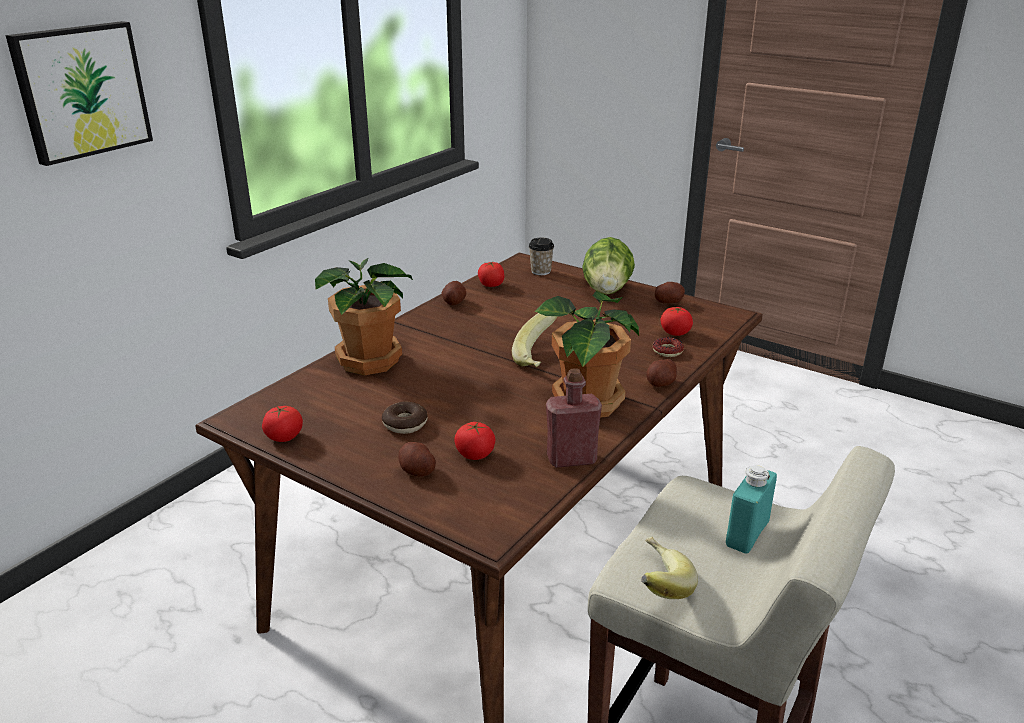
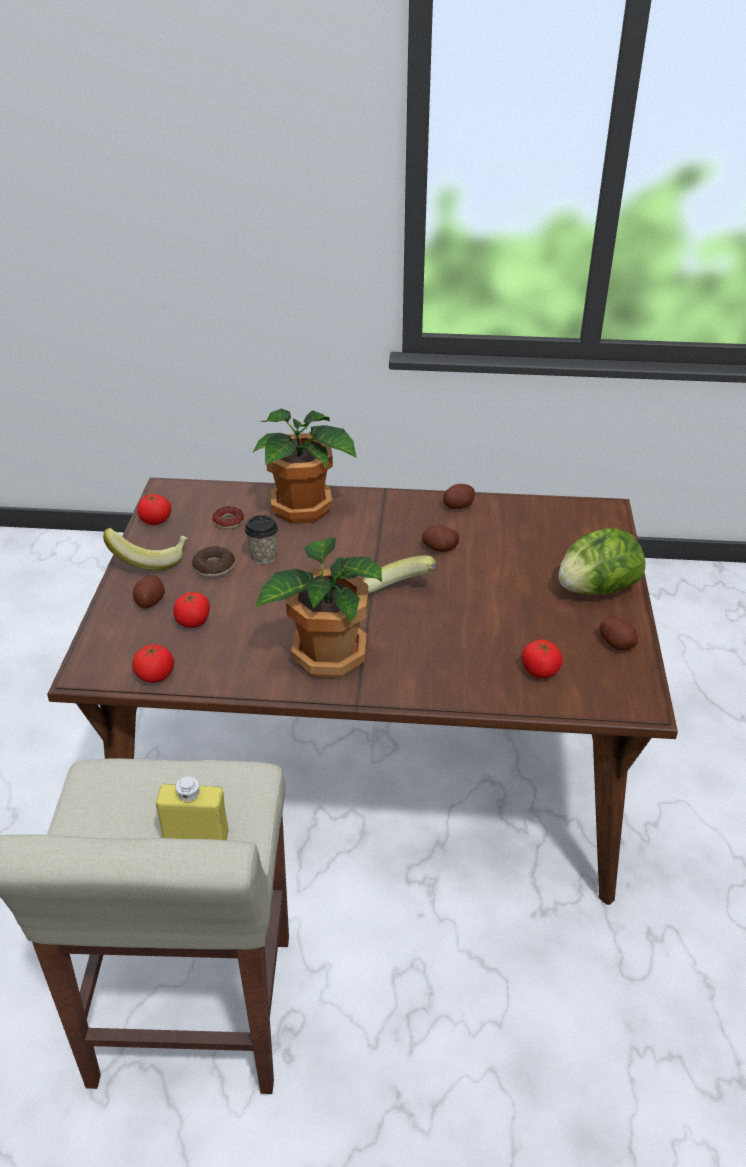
camera: 60 degrees right, 10 degrees up
picture [6,21,153,166] -> none
tomato [478,261,504,287] -> tomato moved to [132,644,174,683]
cup [529,238,554,275] -> cup moved to [245,515,278,564]
red bottle [546,368,602,468] -> none
banana [641,537,698,599] -> banana moved to [103,528,188,571]
potato [646,359,677,387] -> potato moved to [422,525,459,552]
donut [653,337,684,357] -> donut moved to [212,506,244,529]
turquoise bottle [726,465,777,554] -> yellow bottle [156,776,228,840]

